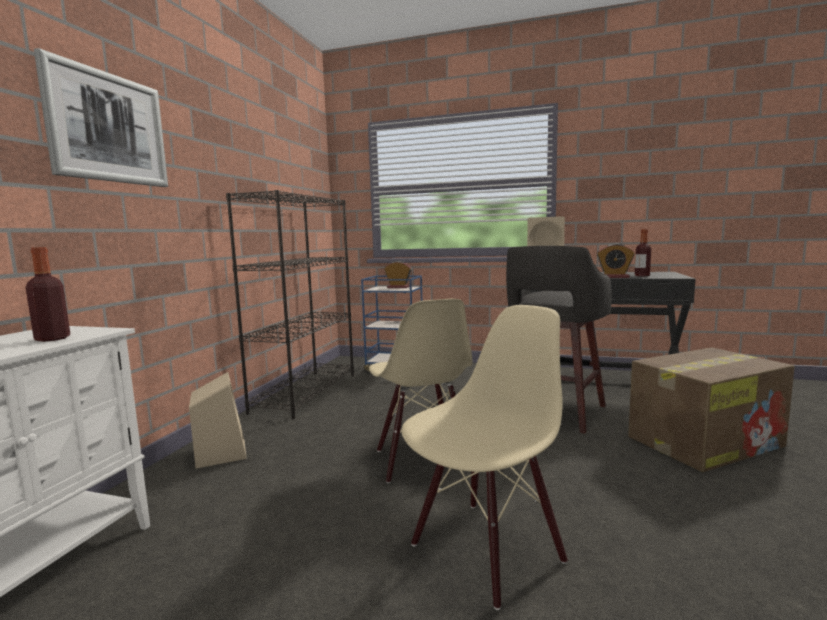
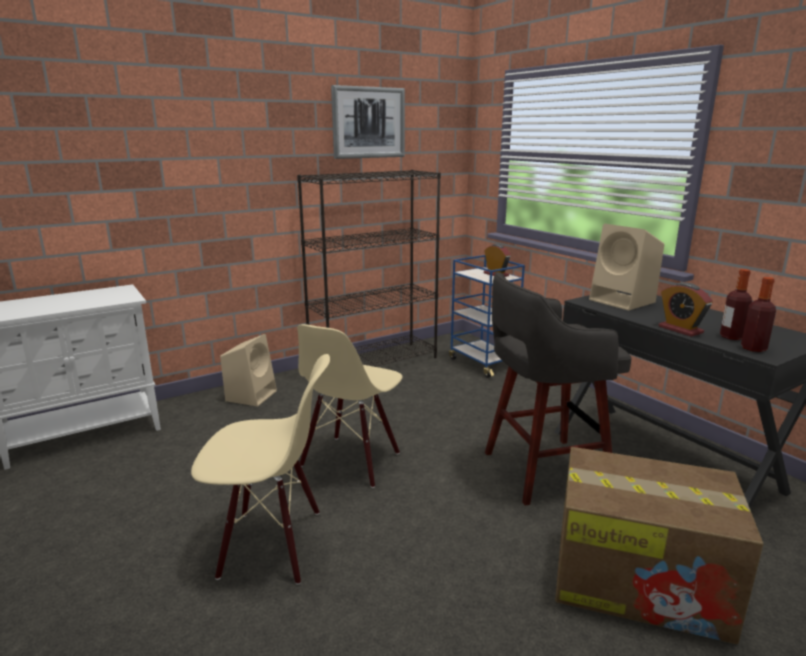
camera: 40 degrees right, 10 degrees up
bottle [26,247,70,342] -> bottle moved to [741,277,776,352]
picture [34,48,168,187] -> picture moved to [331,85,405,159]

